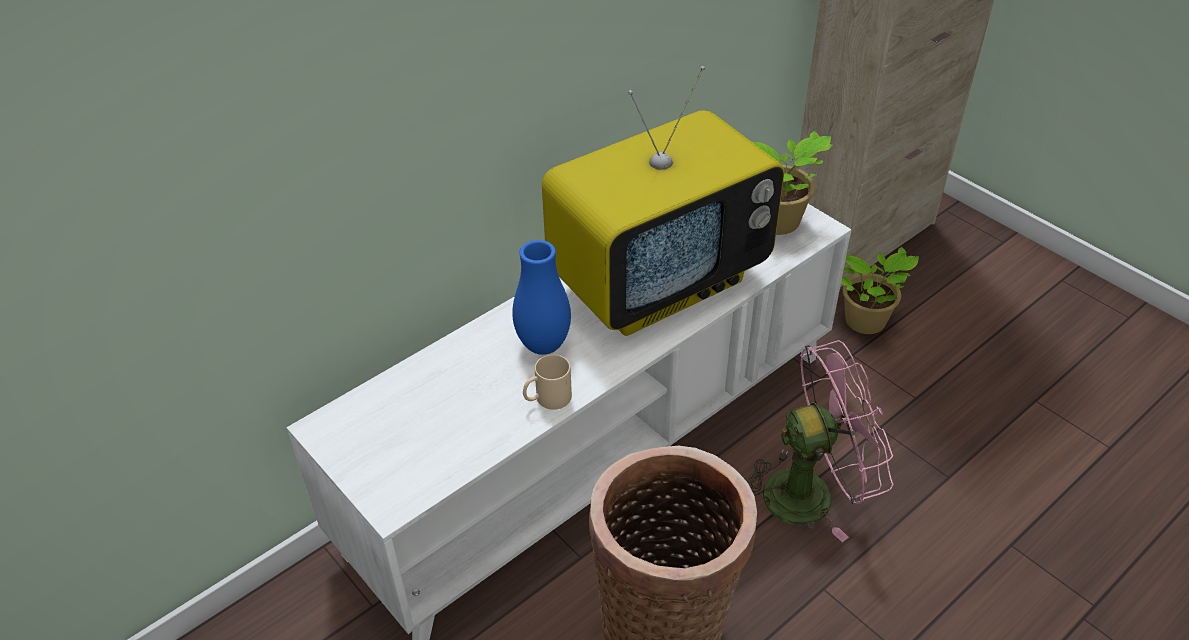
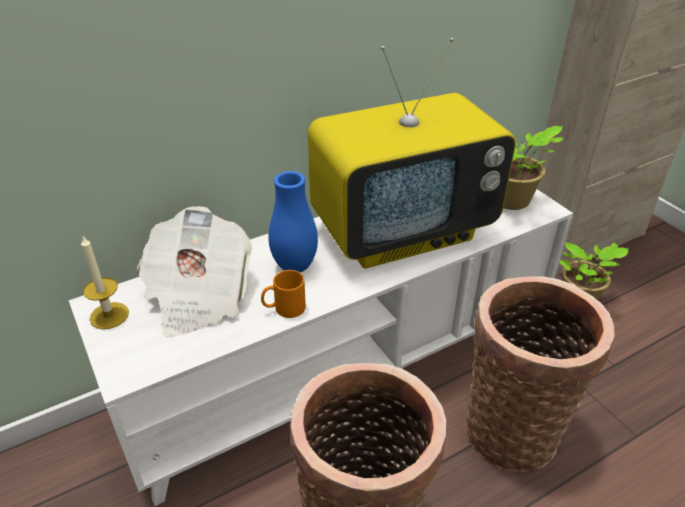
camera: 10 degrees right, 5 degrees down
beige mug [523,354,572,410] -> orange mug [261,270,306,318]
pink fan [747,340,893,542] -> basket [466,276,615,473]
none -> candle [81,236,129,329]
none -> newspaper [137,206,252,337]

